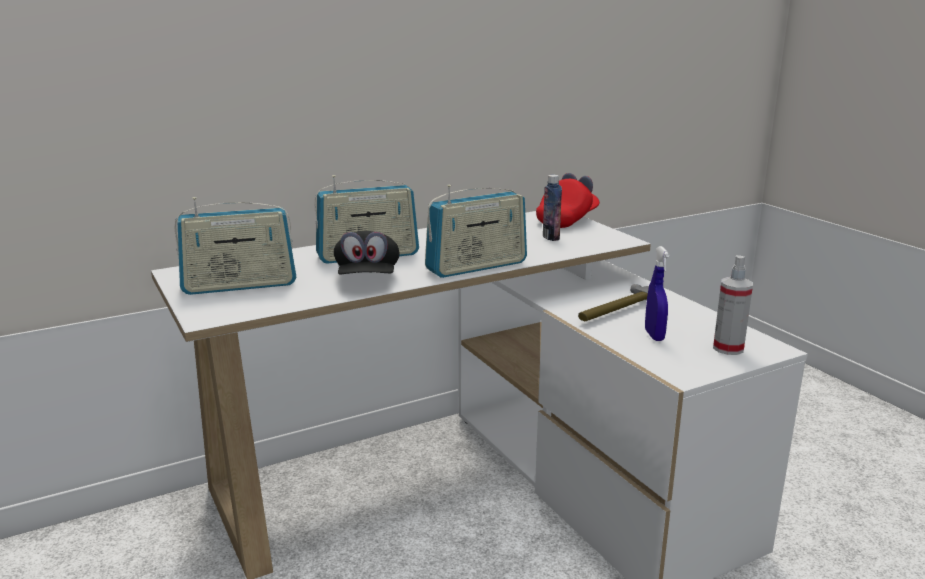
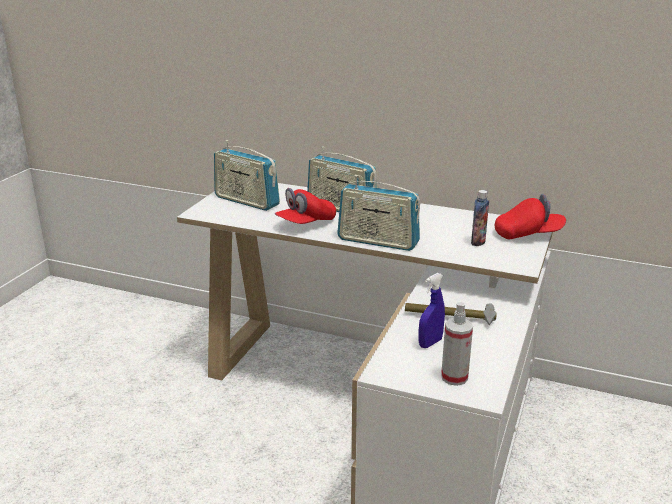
camera: 50 degrees right, 5 degrees up
black cap [334,231,400,275] -> red cap [275,188,336,224]

